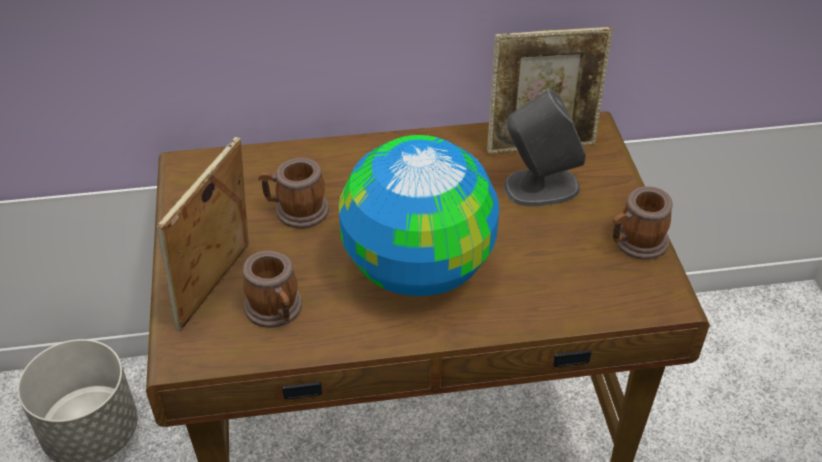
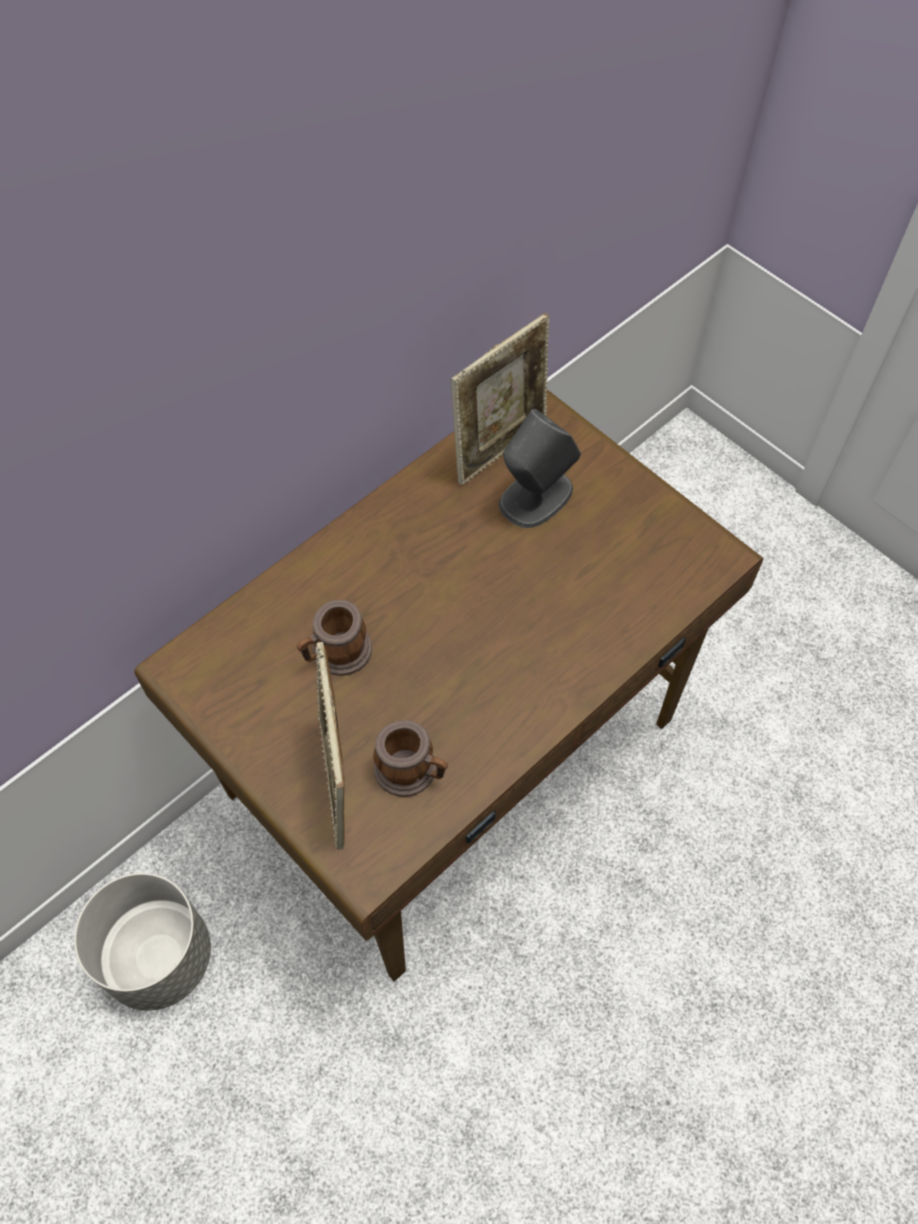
camera: 35 degrees left, 15 degrees up
globe [339,135,499,296] -> none
mug [613,187,673,260] -> none

